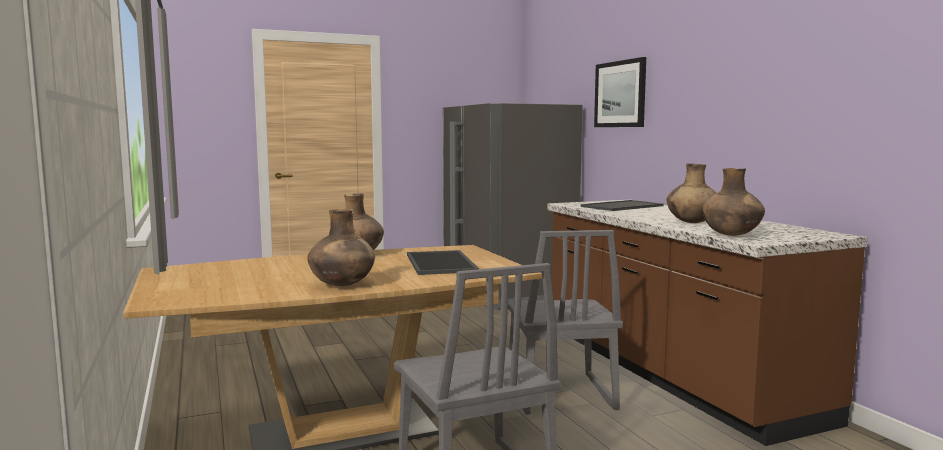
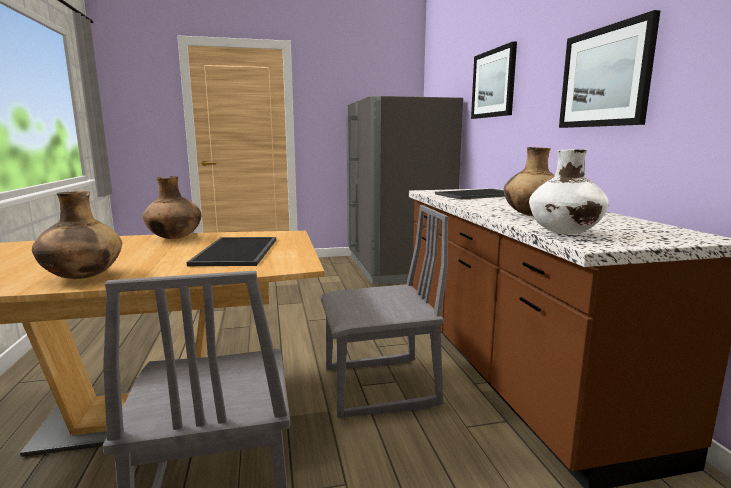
camera: 10 degrees right, 5 degrees up
grey chair [508,230,623,415] -> grey chair turned 105 degrees counterclockwise [320,205,448,419]
brown vase [702,168,765,236] -> white vase [529,149,609,234]
none -> picture [559,10,661,128]

